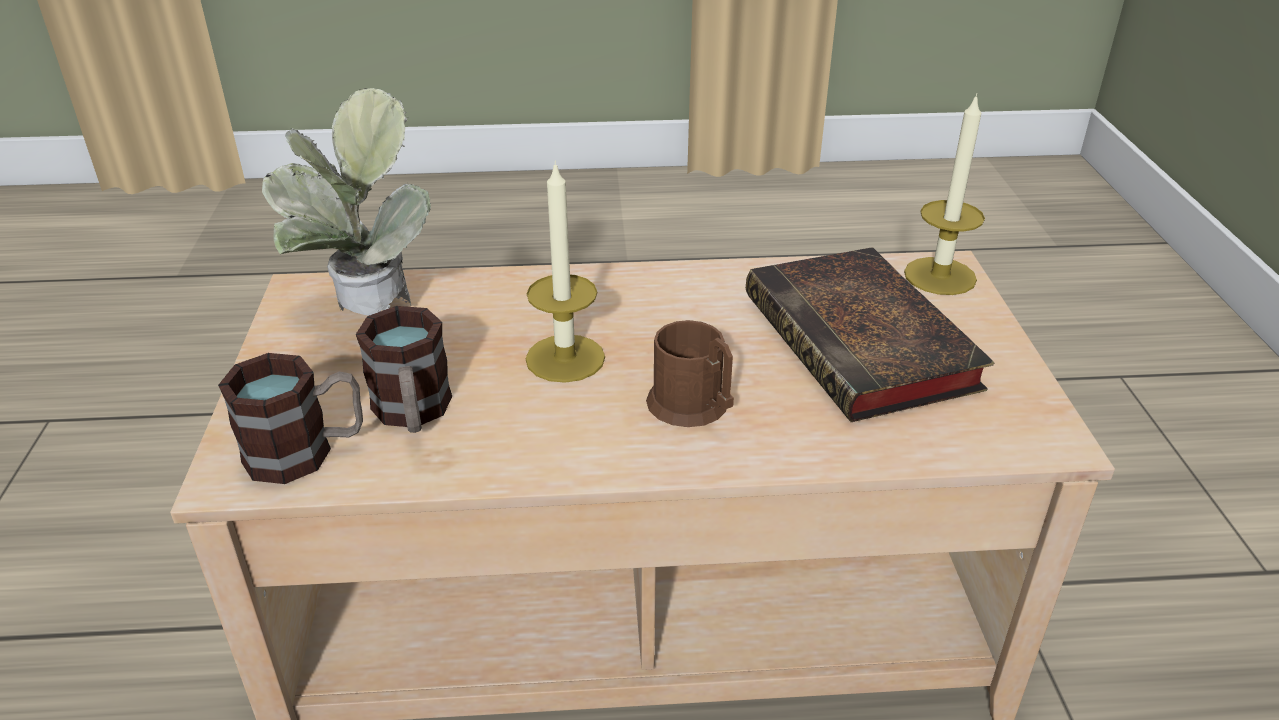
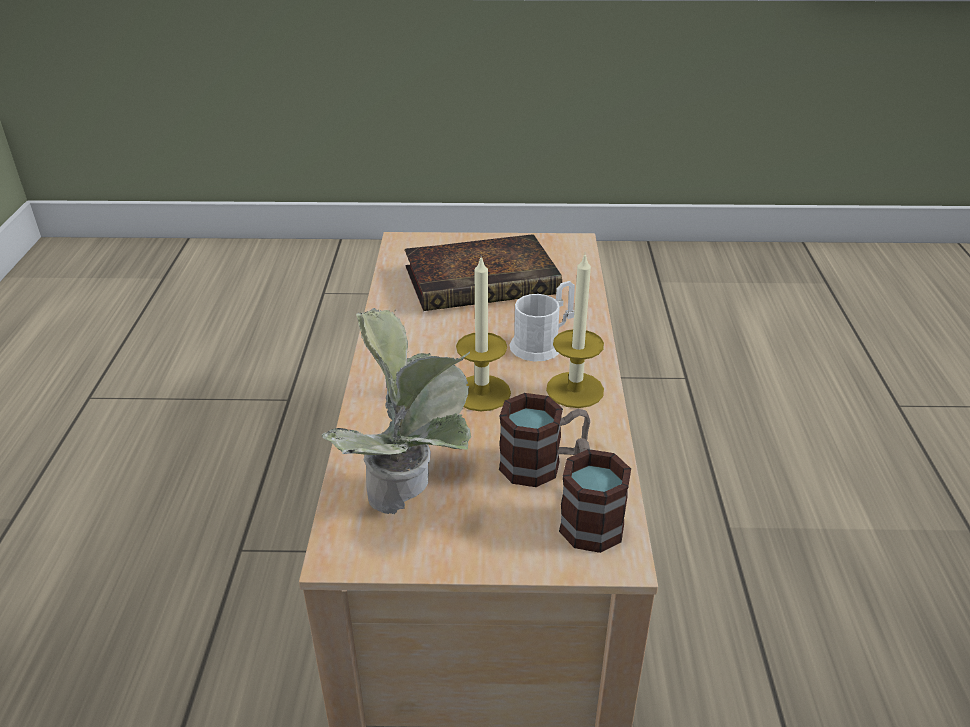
camera: 85 degrees left, 0 degrees up
brown mug [646,320,734,427] -> white mug [509,281,575,362]
candle [904,94,985,295] -> candle moved to [546,252,604,408]

